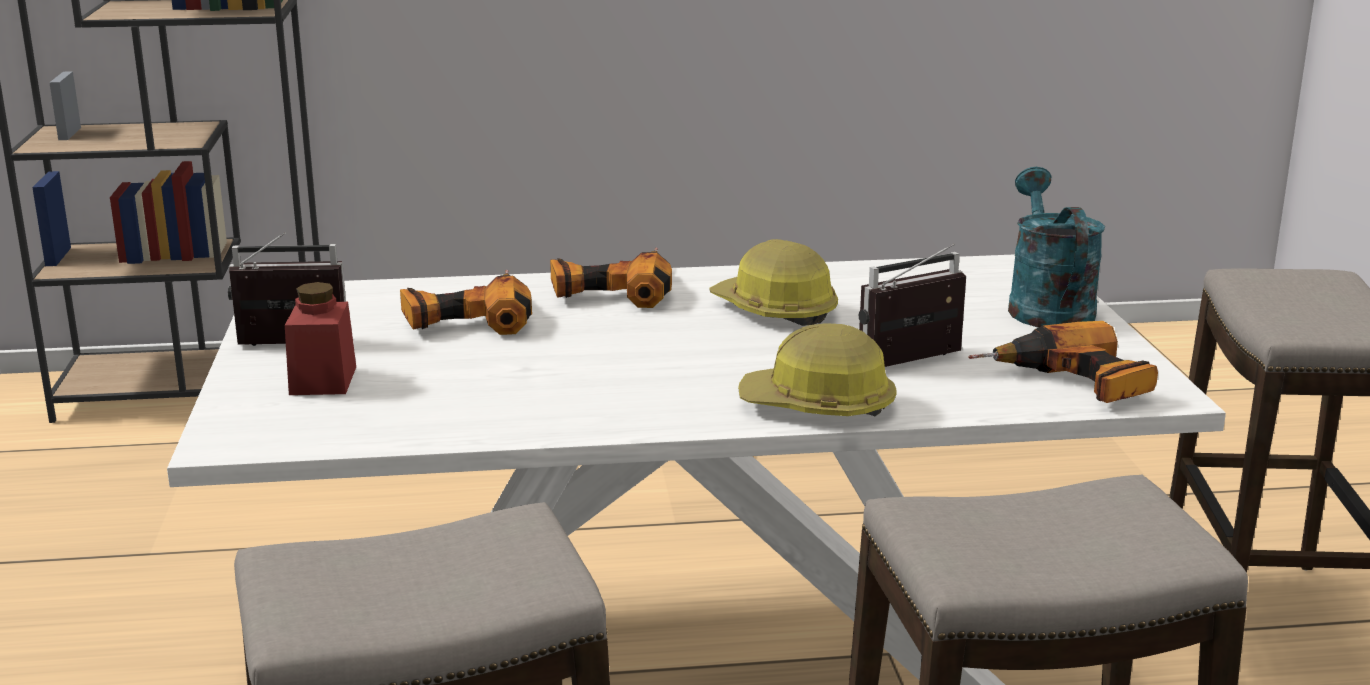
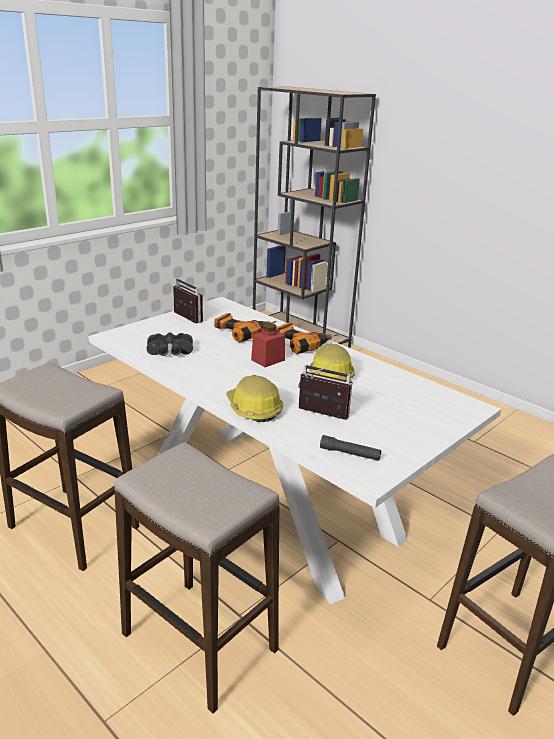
camera: 50 degrees right, 5 degrees up
red jar [285,282,356,395] -> red jar moved to [251,323,285,367]
power drill [969,321,1158,403] -> black flashlight [320,435,381,461]
turquoise watering can [1008,167,1105,328] -> none
none -> black binoculars [147,332,193,356]

